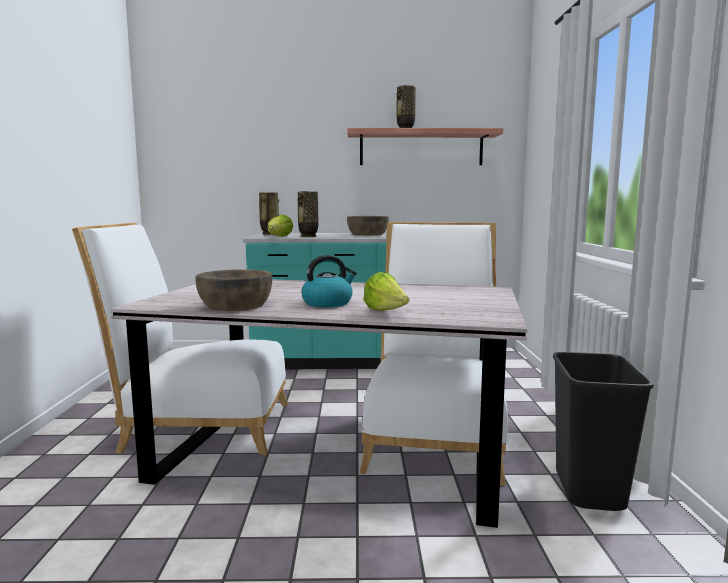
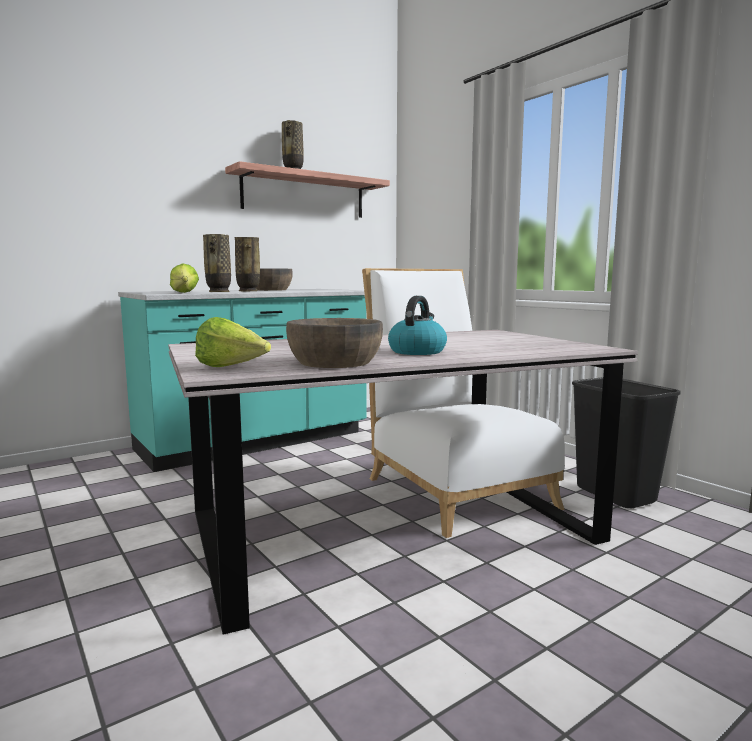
camera: 35 degrees left, 0 degrees up
white chair [72,223,288,455] -> none
vase [259,192,279,235] -> vase moved to [235,237,260,292]
lettuce [363,272,409,311] -> lettuce moved to [195,317,271,367]

